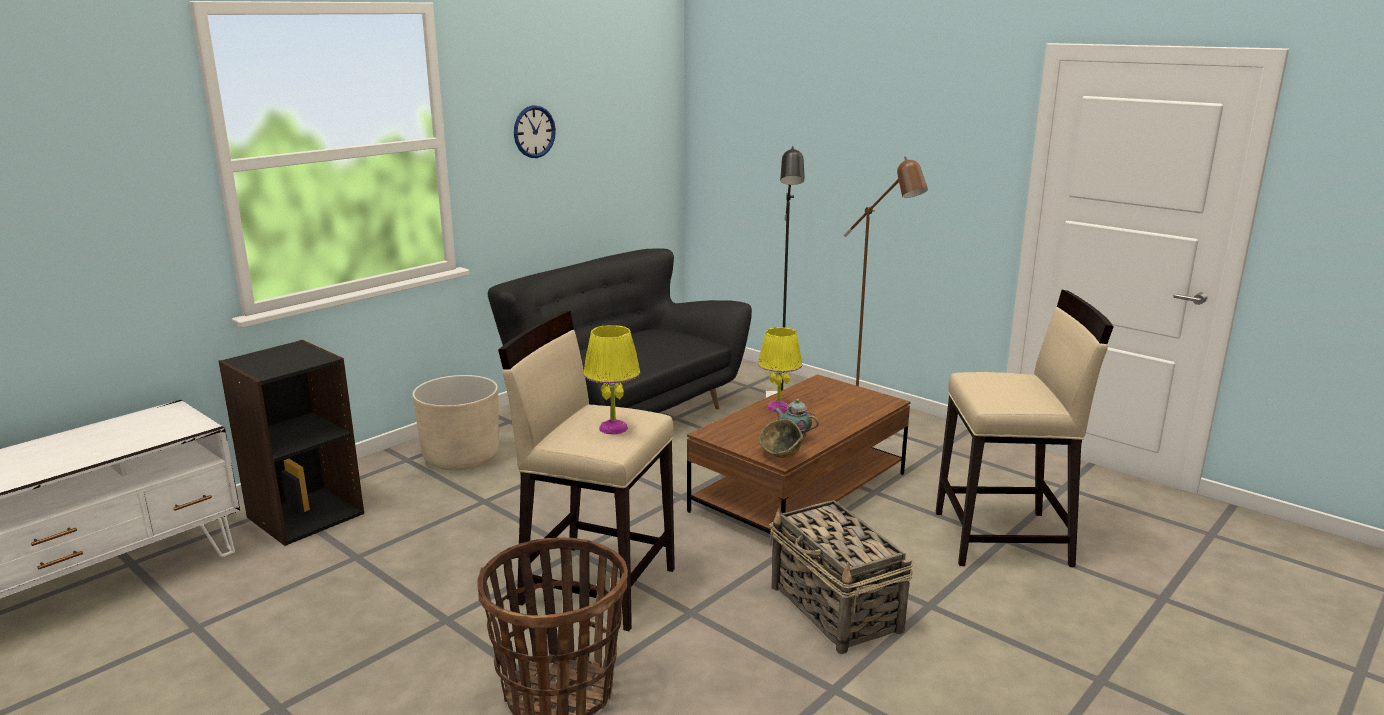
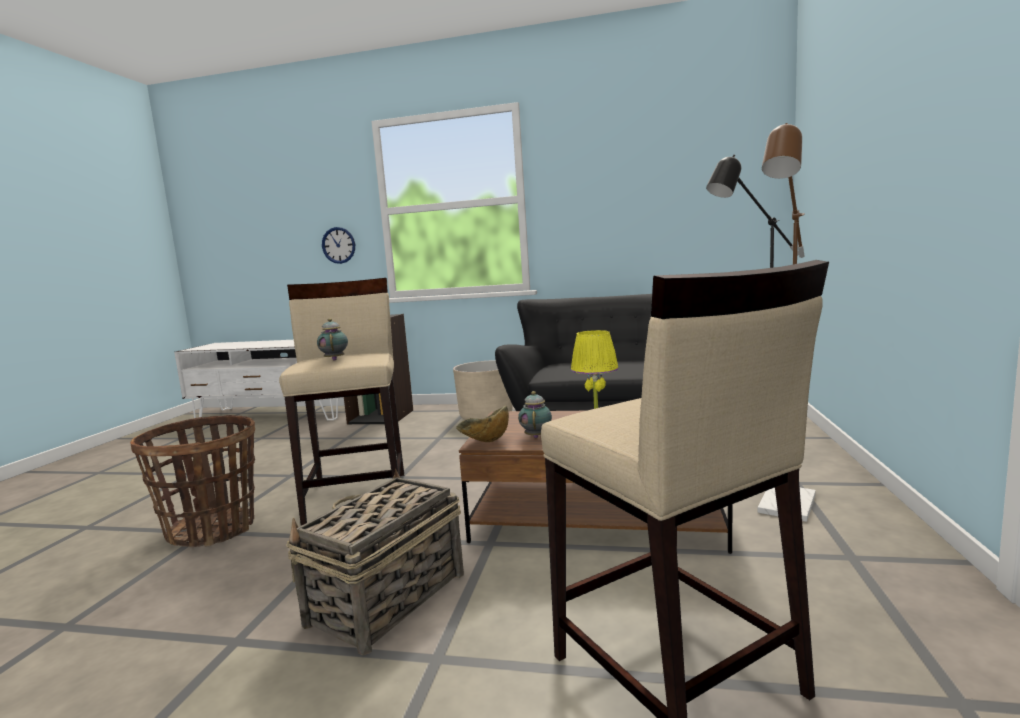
camera: 60 degrees right, 10 degrees down
wall clock [514,105,556,158] -> wall clock moved to [322,227,355,264]
yellow table lamp [583,325,640,434] -> teapot [317,319,348,361]

